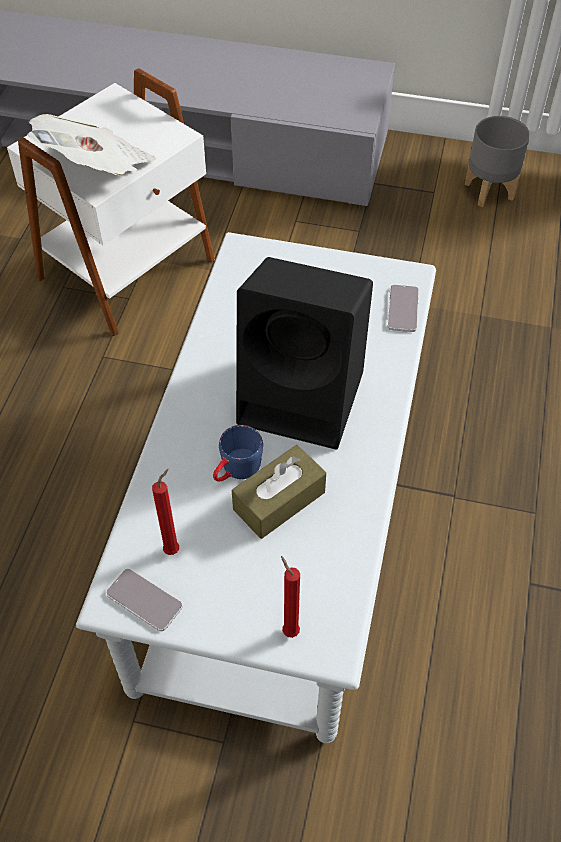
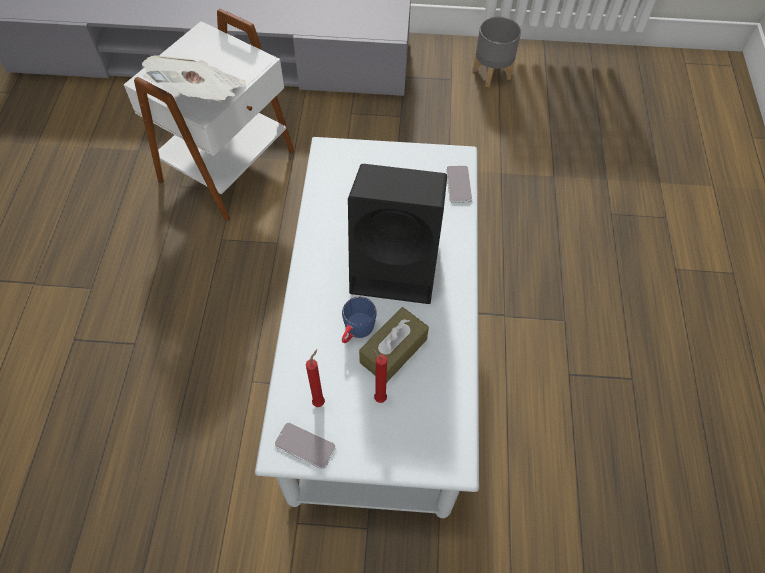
camera: 10 degrees left, 5 degrees up
red candle [281,556,300,638] -> red candle moved to [372,348,387,403]

